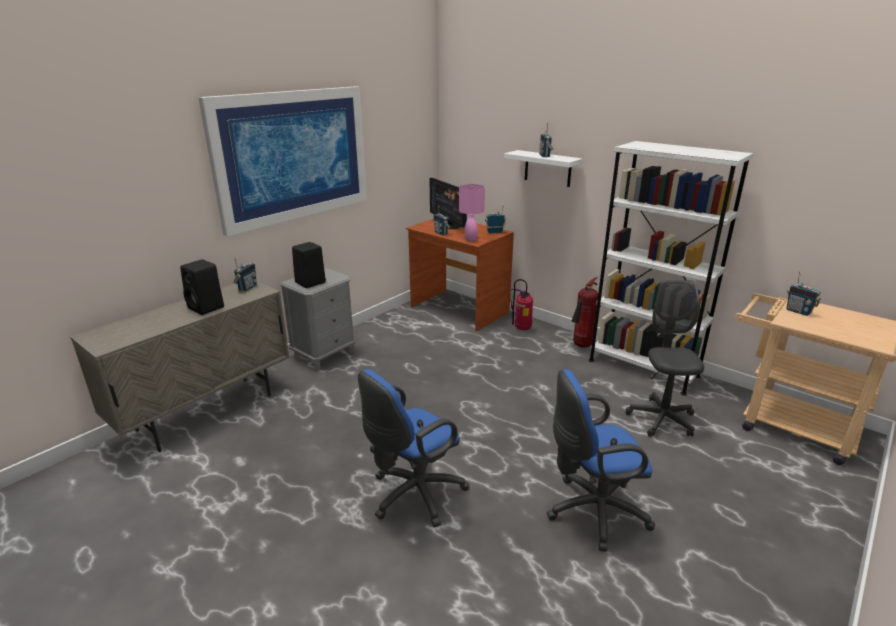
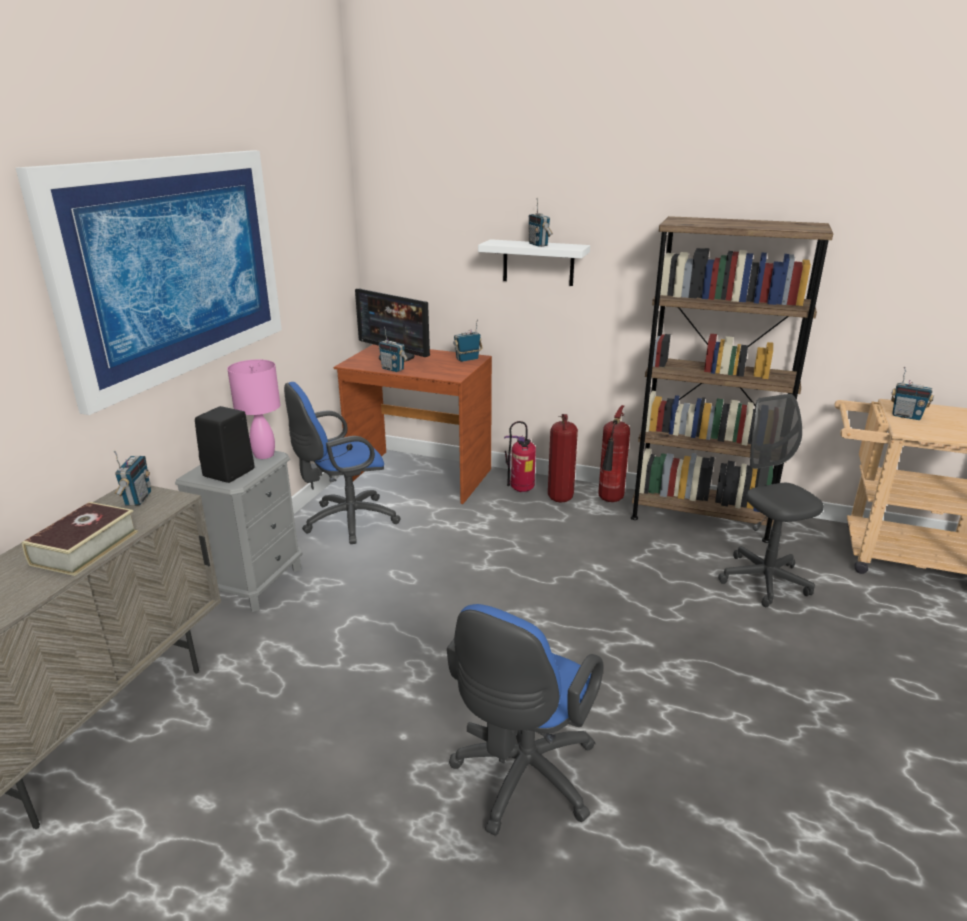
camera: 20 degrees left, 0 degrees up
black speaker [180,259,224,315] -> book [22,502,138,576]
pink table lamp [459,184,485,242] -> pink table lamp moved to [227,359,280,459]
blue office chair [547,369,655,552] -> blue office chair moved to [284,382,401,544]
white bookcase [589,141,754,395] -> brown bookcase [631,216,833,543]
none -> fire extinguisher [548,414,578,503]

